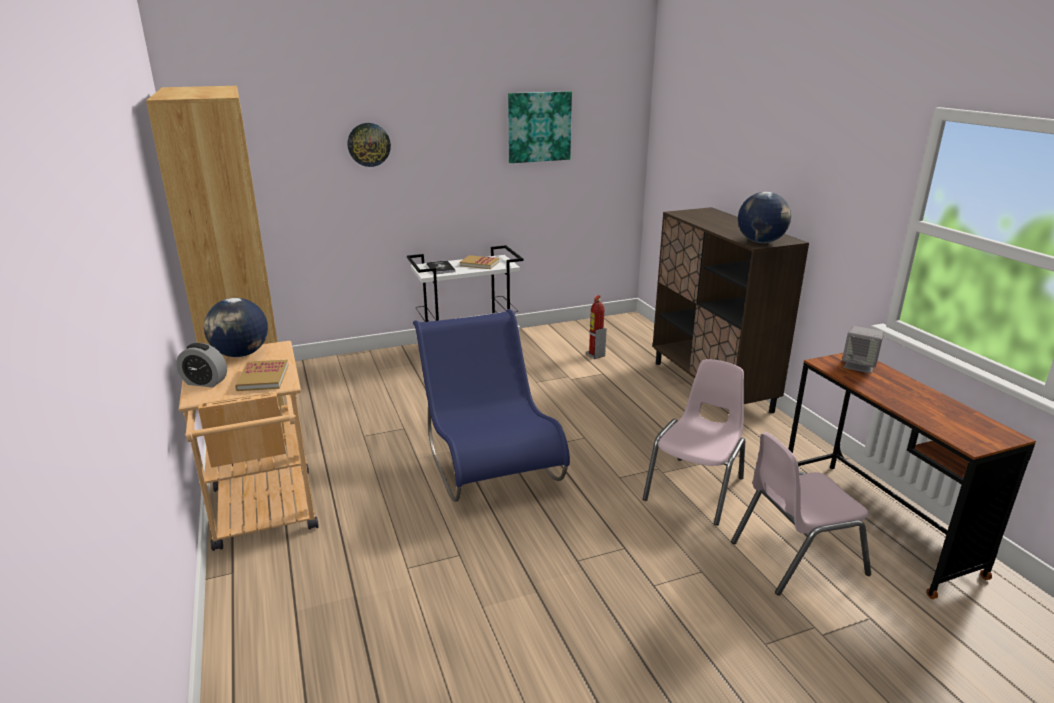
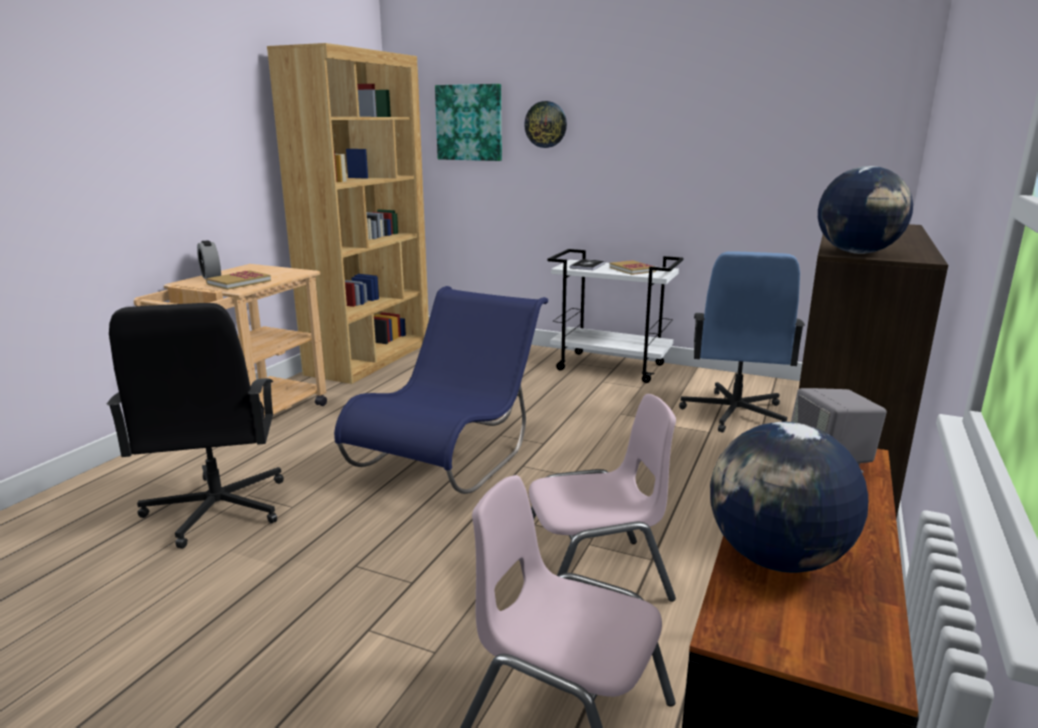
camera: 45 degrees right, 5 degrees down
globe [204,298,268,357] -> globe moved to [710,422,868,573]
picture [508,91,572,163] -> picture moved to [435,84,502,161]
fire extinguisher [586,295,607,359] -> blue office chair [679,251,805,433]
none -> black office chair [107,303,284,549]

